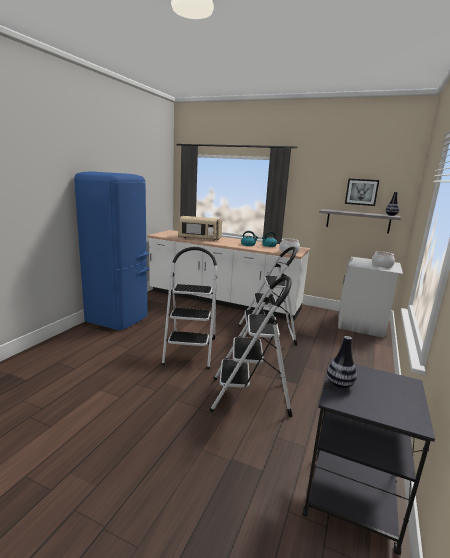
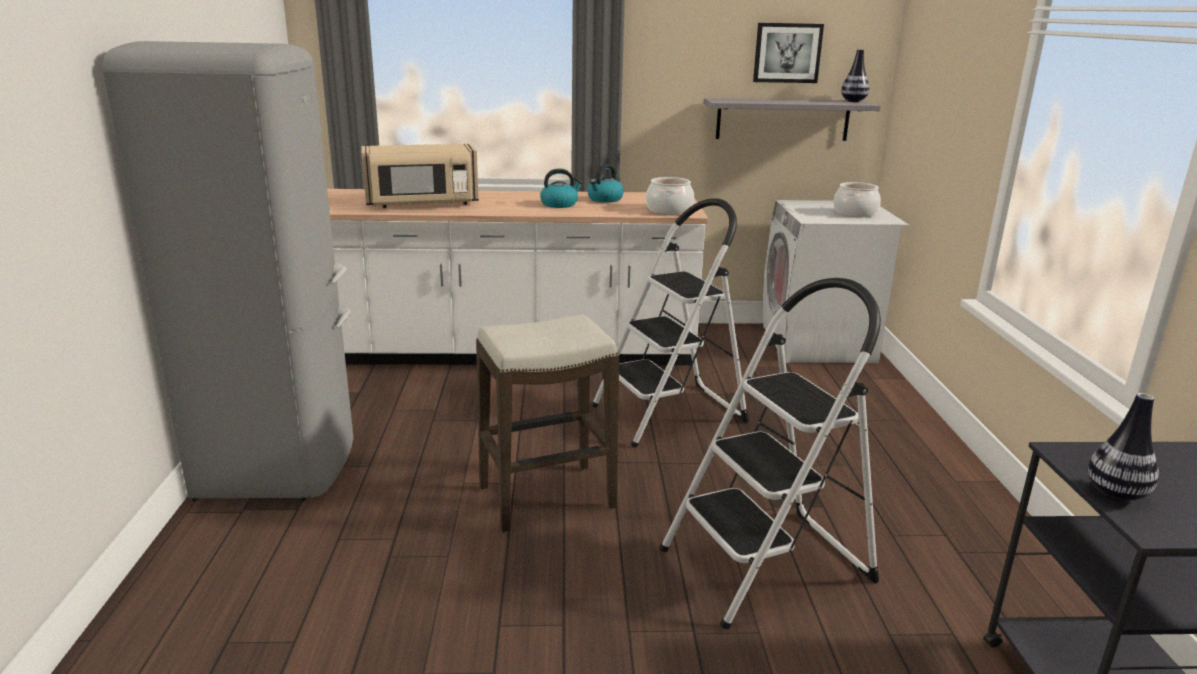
camera: 25 degrees left, 5 degrees up
blue fridge [74,172,149,331] -> grey fridge [103,41,353,502]
step ladder [161,247,217,369] -> stool [476,314,619,532]

